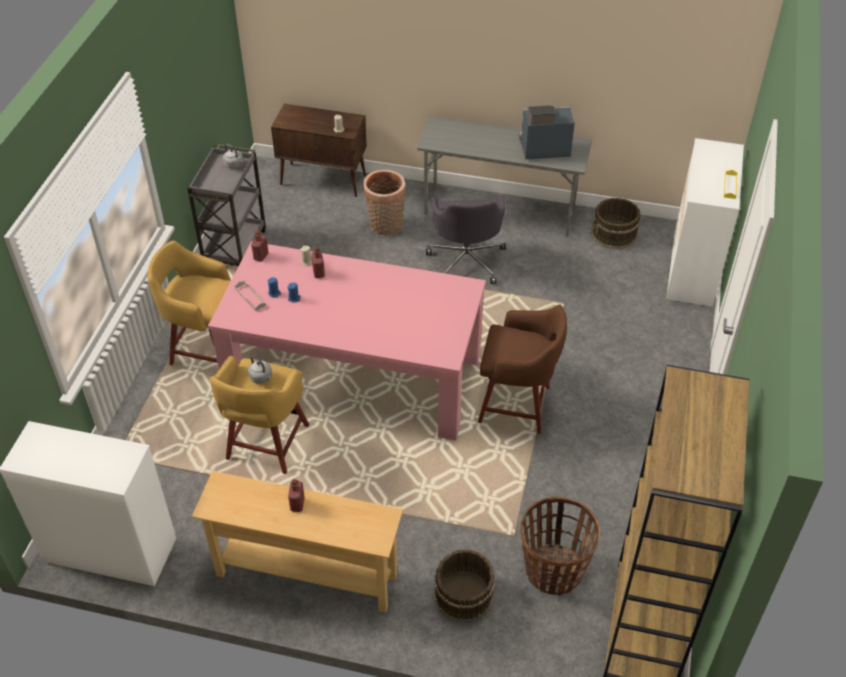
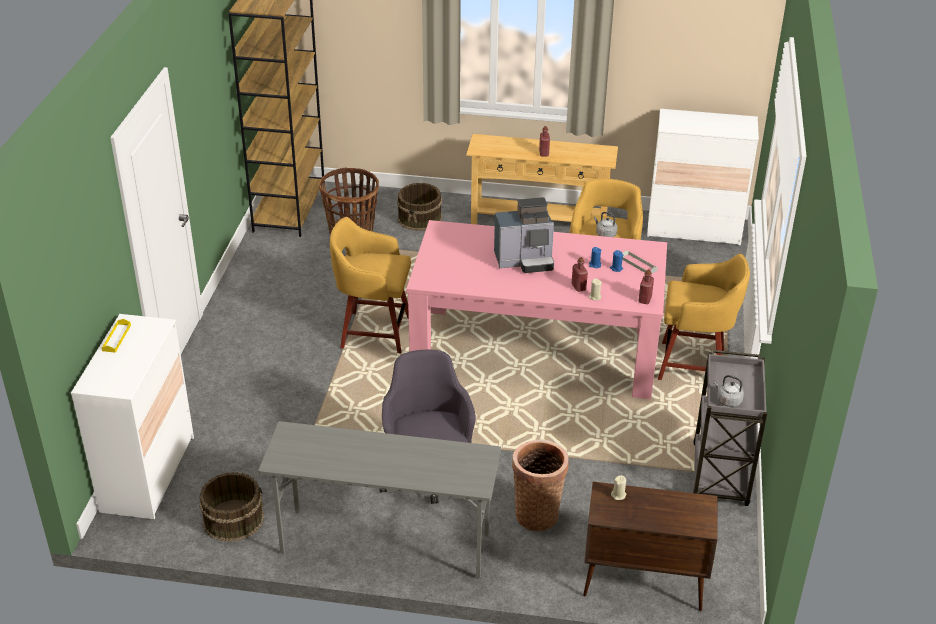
camera: 175 degrees right, 10 degrees down
brown stool [478,304,567,434] -> yellow stool [330,217,411,354]
coffee machine [519,105,575,159] -> coffee machine moved to [494,197,554,273]

